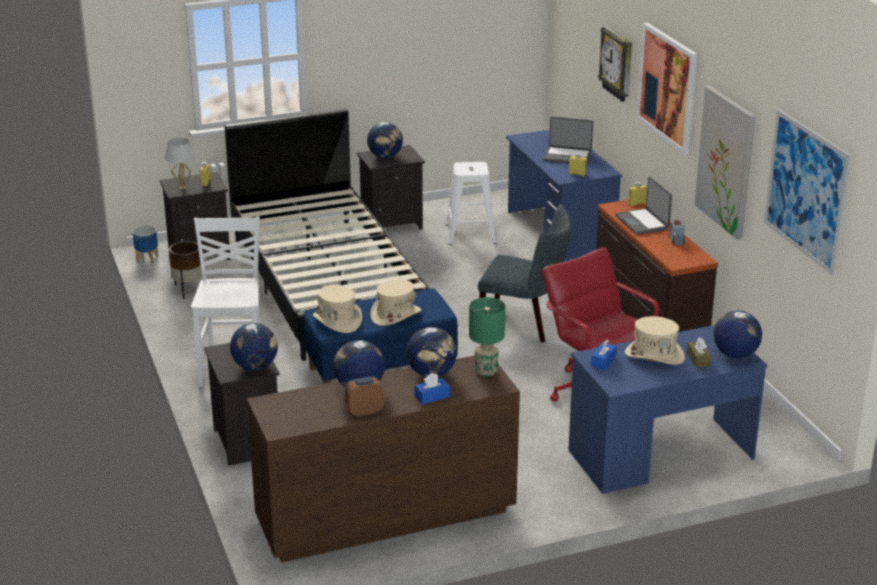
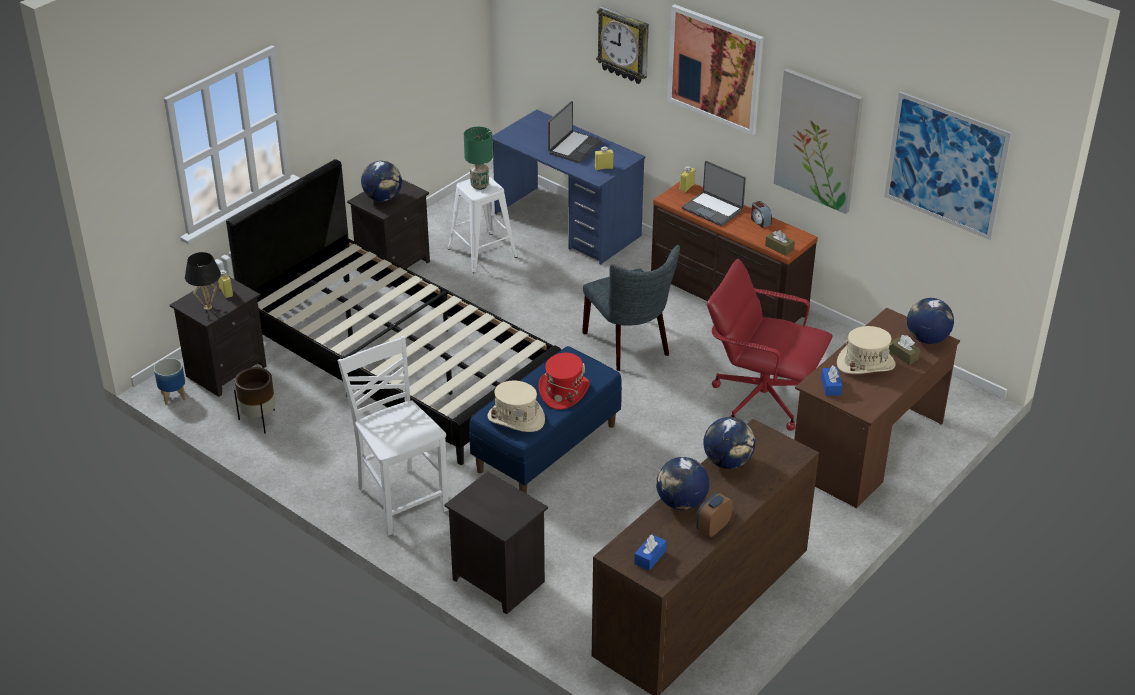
camera: 30 degrees left, 10 degrees up
white table lamp [165,138,195,189] -> black table lamp [185,252,221,310]
globe [230,323,278,370] -> none
beige hat [370,279,421,326] -> red hat [539,353,590,410]
blue tissue box [415,373,450,404] -> blue tissue box moved to [634,534,667,571]
green table lamp [469,297,505,377] -> green table lamp moved to [464,127,493,190]
grey chair [478,204,571,343] -> grey chair turned 75 degrees clockwise [582,245,680,371]
laptop [543,116,593,164] -> laptop turned 45 degrees counterclockwise [548,101,602,163]
blue desk [568,325,767,494] -> brown desk [794,307,960,508]
none -> brown tissue box [765,230,795,256]

